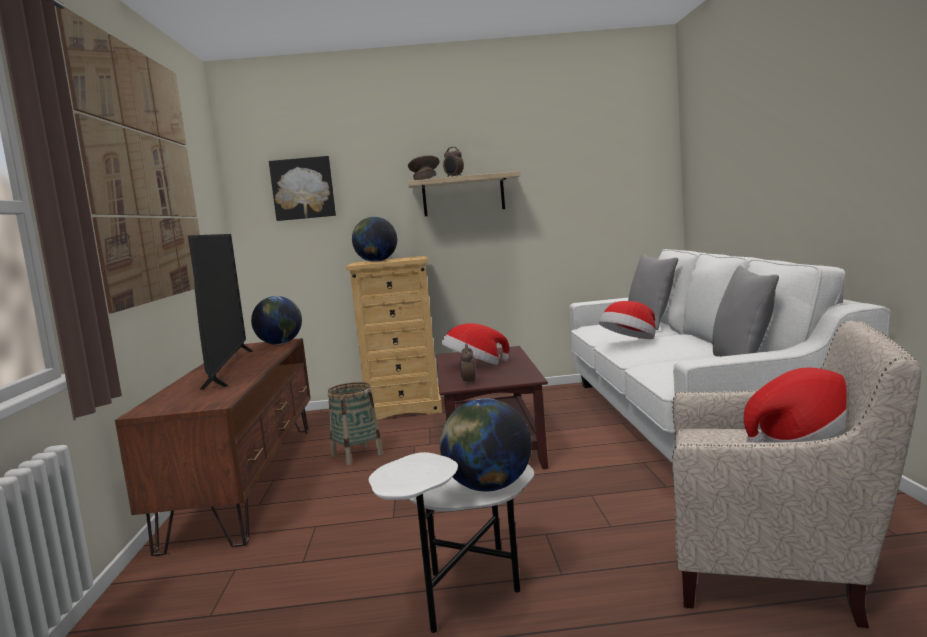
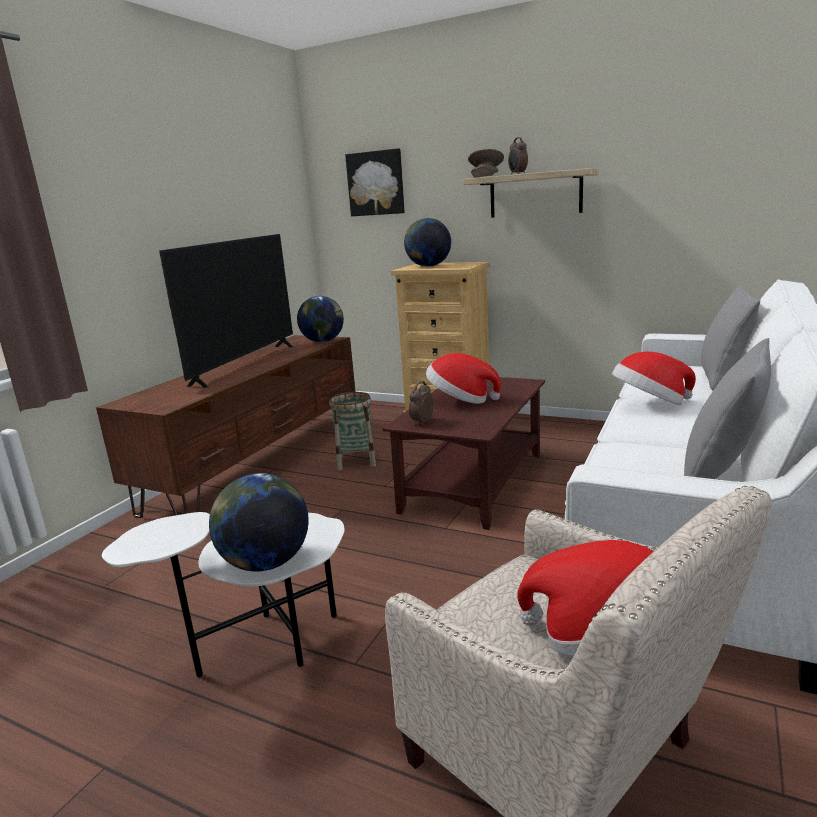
camera: 30 degrees right, 10 degrees up
picture [56,7,200,313] -> none

